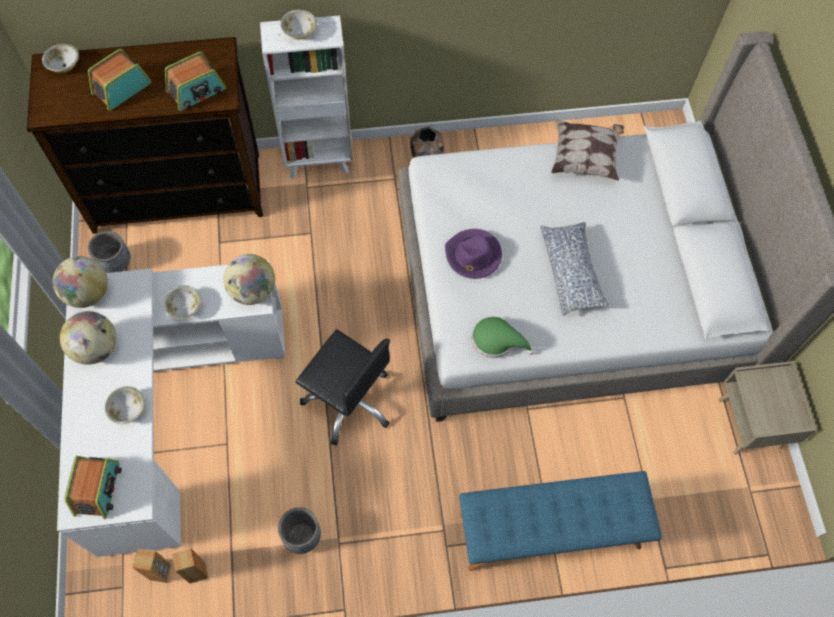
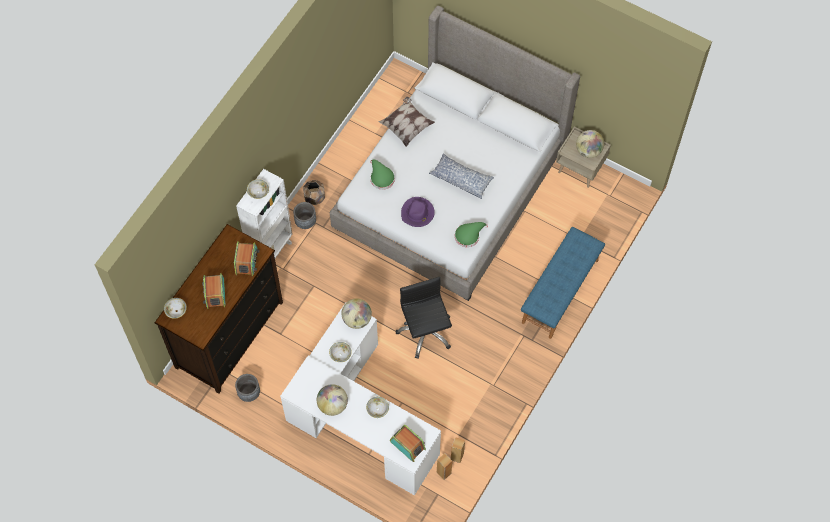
camera: 50 degrees left, 0 degrees up
globe [53,256,108,308] -> globe moved to [576,130,604,158]
grey planter [278,507,321,554] -> grey planter moved to [293,202,316,229]
black office chair [296,329,390,445] -> black office chair turned 90 degrees counterclockwise [396,277,452,359]
none -> green hat [370,159,395,190]

